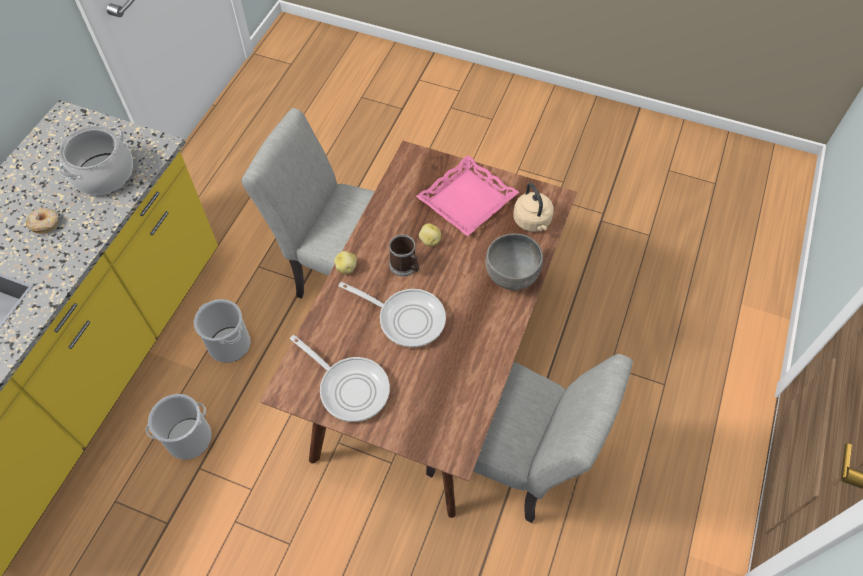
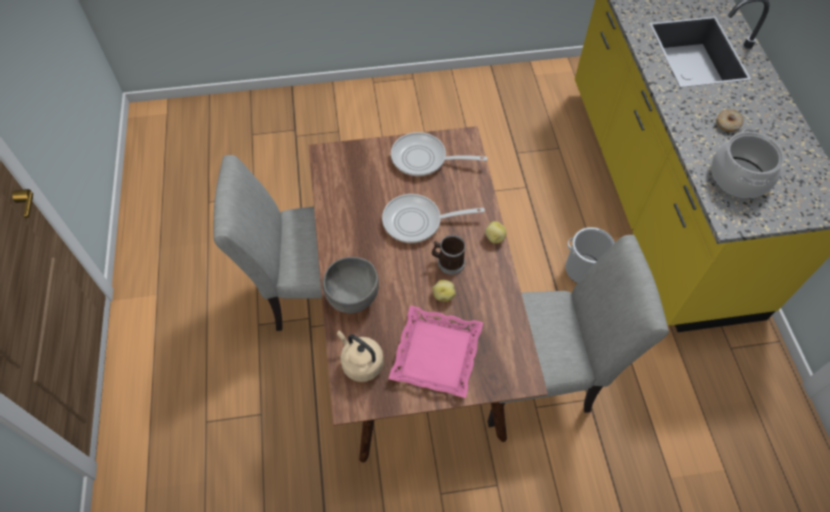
camera: 150 degrees right, 0 degrees up
bucket [146,394,212,460] -> none

